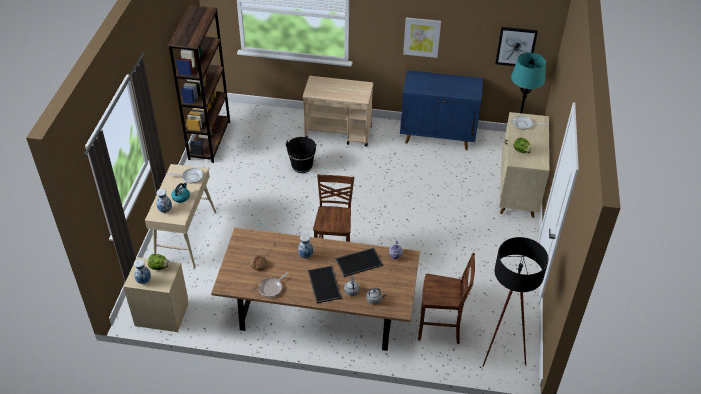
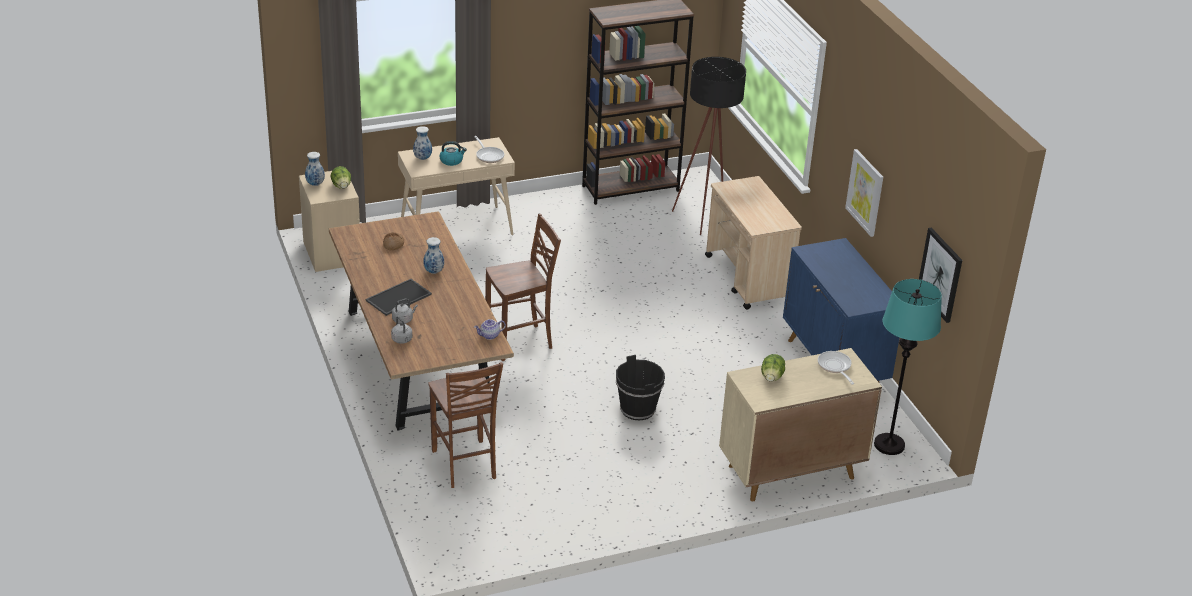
camera: 60 degrees right, 10 degrees down
frying pan [258,272,289,297] -> none
black bucket [286,137,316,173] -> black bucket moved to [616,355,665,421]
tray [335,248,383,277] -> none
black floor lamp [483,237,549,367] -> black floor lamp moved to [672,57,746,235]

